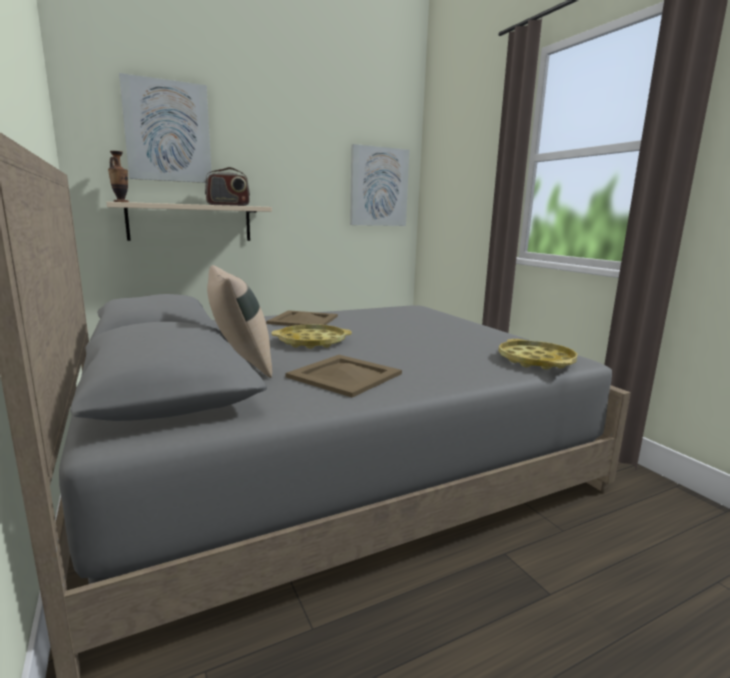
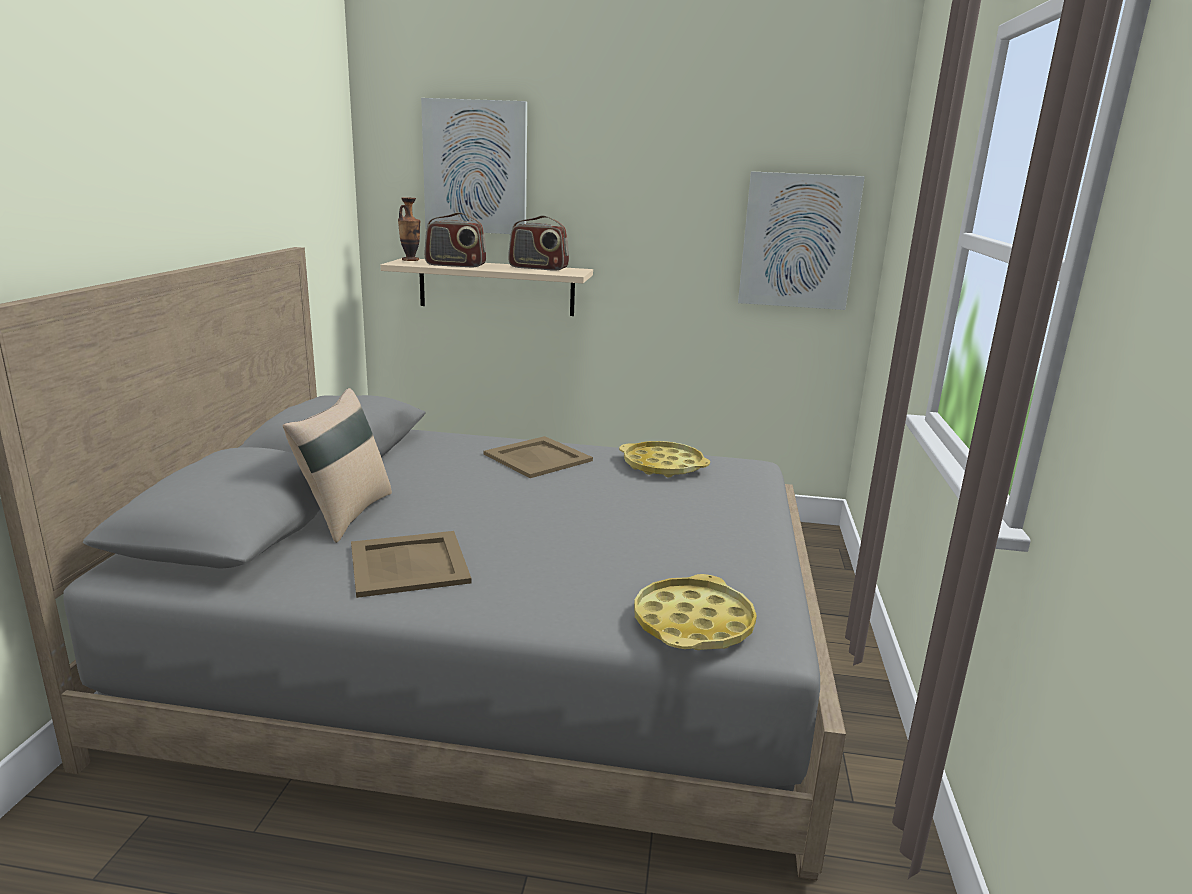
camera: 35 degrees right, 5 degrees up
yellow tray [271,324,352,349] -> yellow tray moved to [619,441,710,477]
none -> radio [425,212,486,268]

